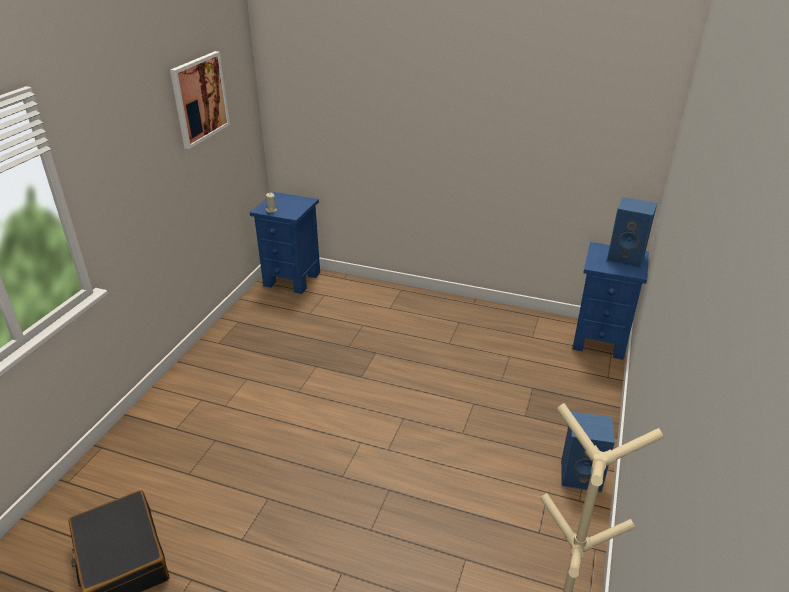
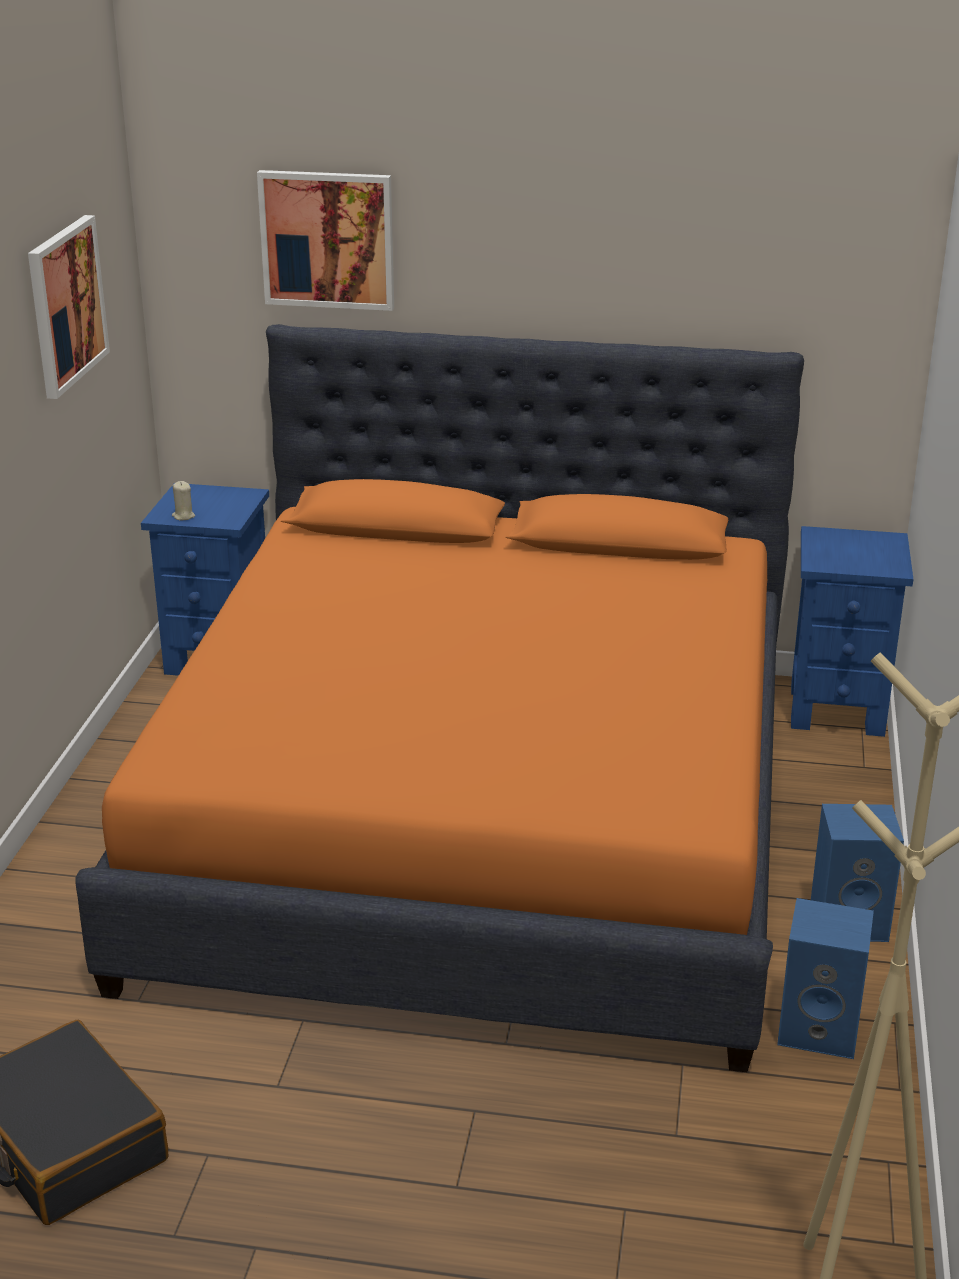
camera: 10 degrees left, 5 degrees down
blue speaker [607,197,657,268] -> blue speaker moved to [777,898,874,1059]
none -> orange bed [75,324,804,1072]
none -> picture [257,170,394,311]

